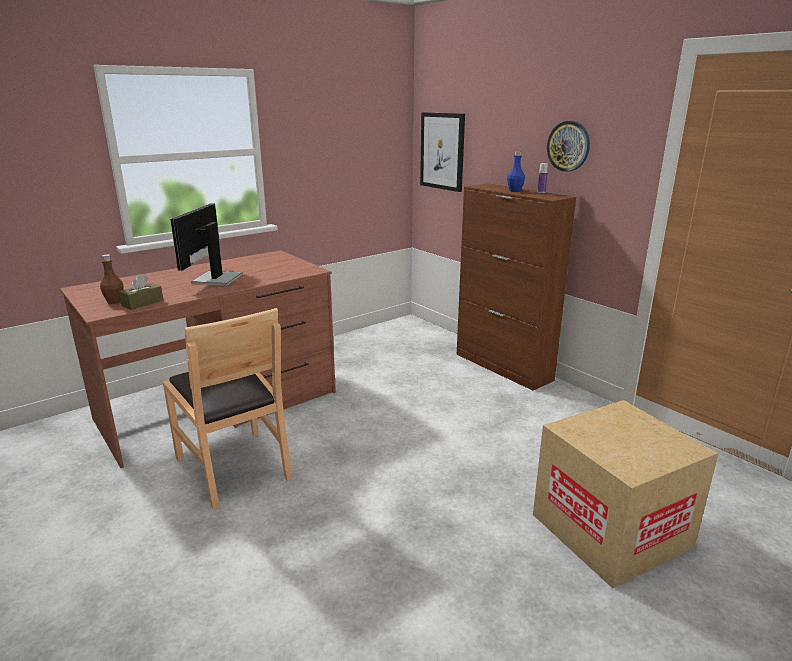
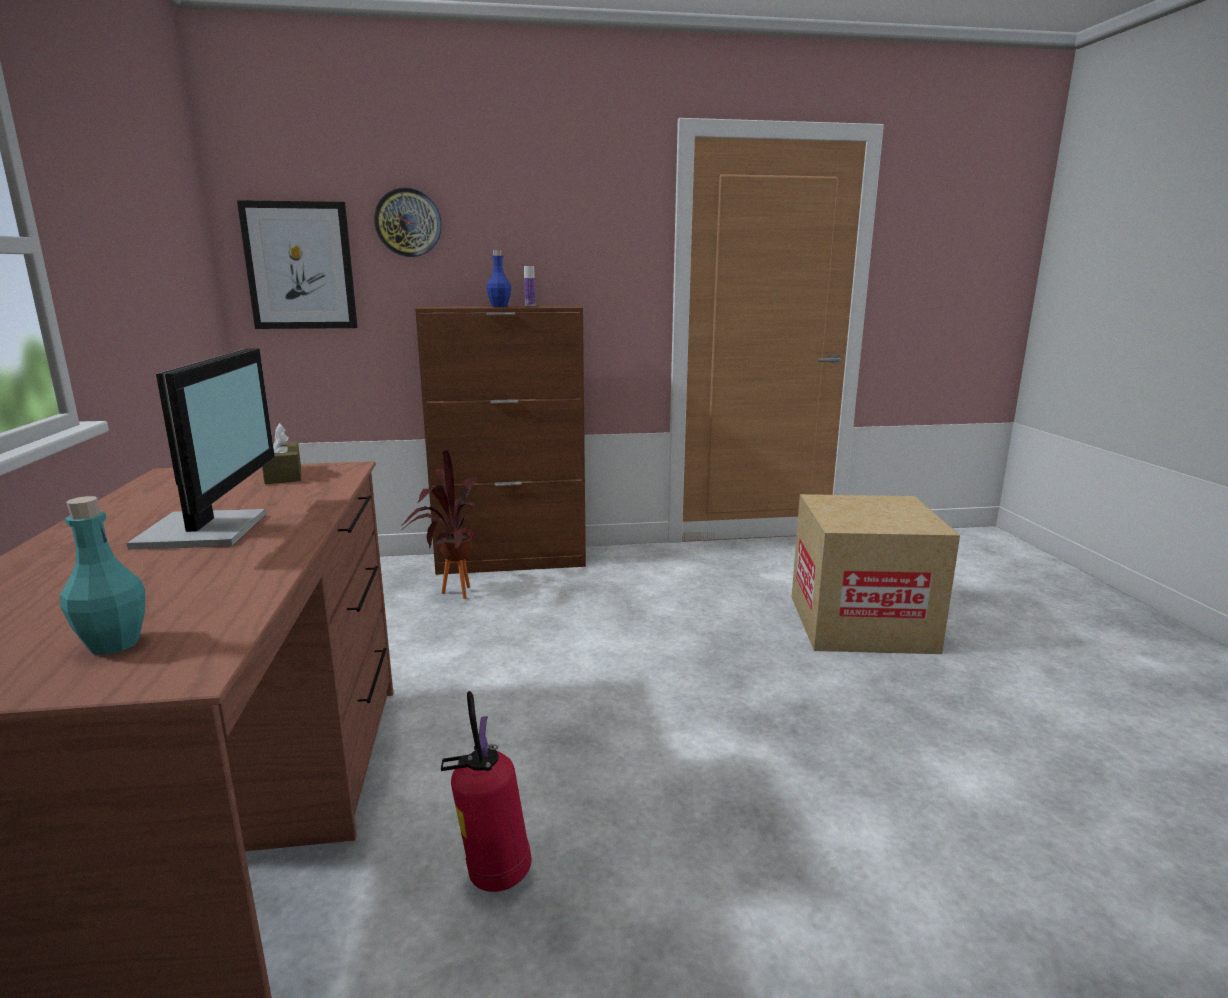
camera: 60 degrees left, 5 degrees down
brown bottle [100,254,124,304] -> turquoise bottle [60,496,145,655]
brown tissue box [119,274,163,310] -> brown tissue box moved to [262,423,301,484]
brown chair [163,308,292,510] -> fire extinguisher [441,691,532,892]
monitor [170,203,243,286] -> monitor turned 135 degrees counterclockwise [127,348,275,550]
wall clock [547,121,590,172] -> wall clock moved to [374,188,442,257]
none -> potted plant [401,450,479,599]

